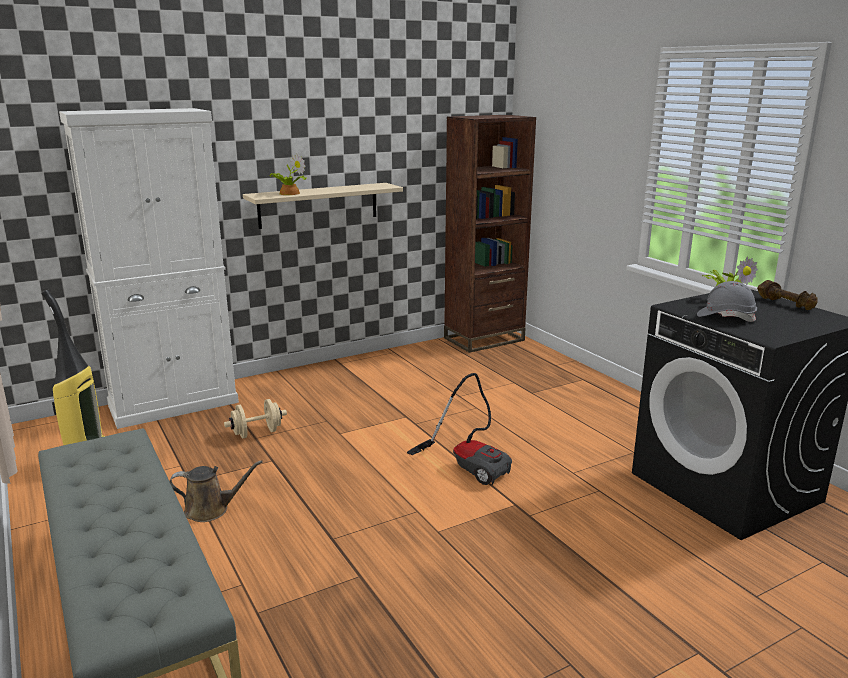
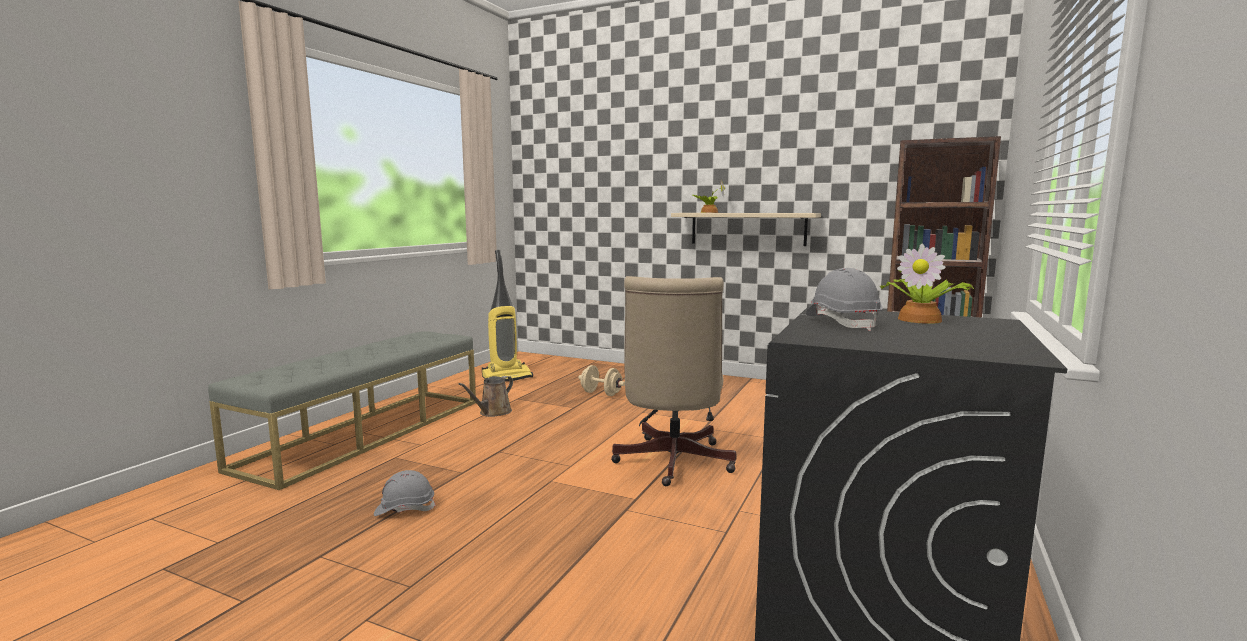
camera: 55 degrees right, 10 degrees down
white cabinet [59,108,239,429] -> none
brown watering can [169,460,263,522] -> brown watering can turned 75 degrees clockwise [459,376,513,417]
vacuum cleaner [407,373,512,485] -> beige office chair [611,276,736,486]
brown dumbbell [757,280,818,310] -> none
none -> grey hard hat [374,470,436,516]

